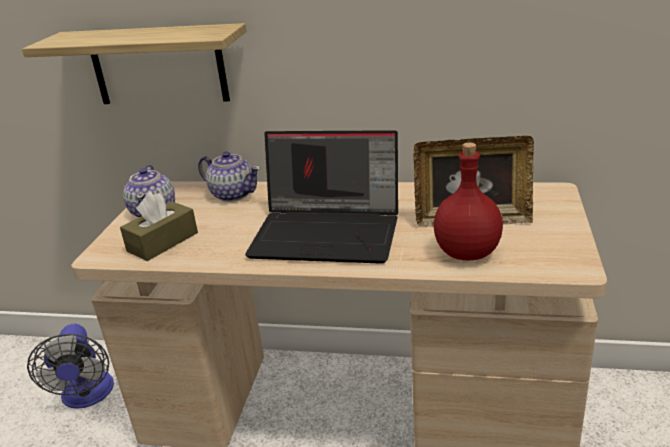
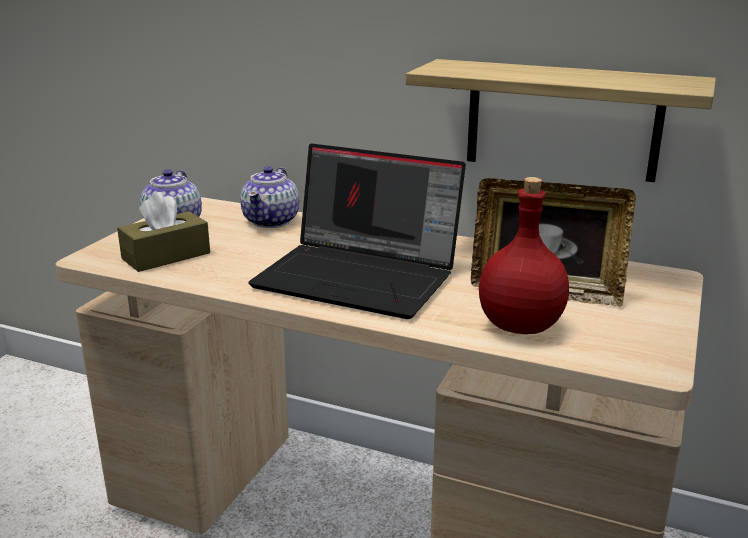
camera: 10 degrees right, 5 degrees down
shelf [22,23,246,104] -> shelf moved to [406,59,716,182]
fan [27,323,114,409] -> none
teapot [198,151,261,202] -> teapot turned 60 degrees clockwise [240,166,299,228]

